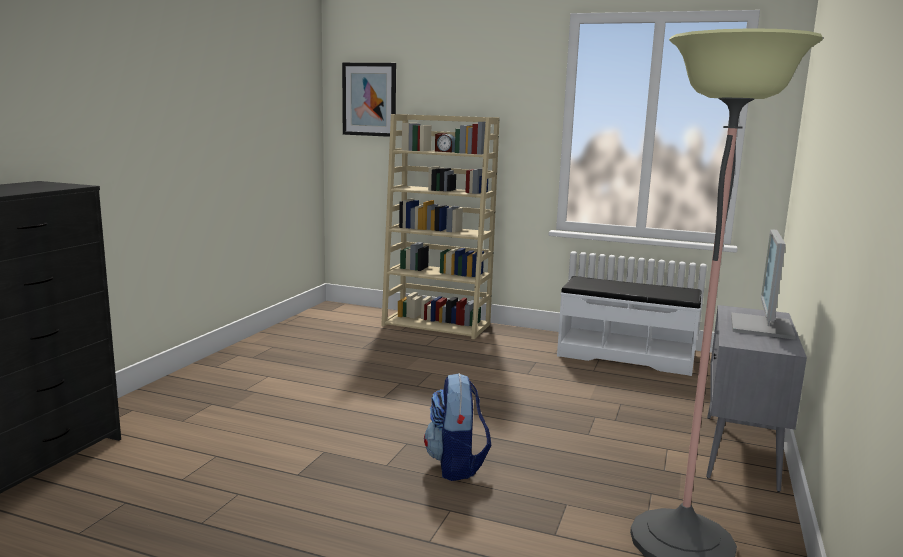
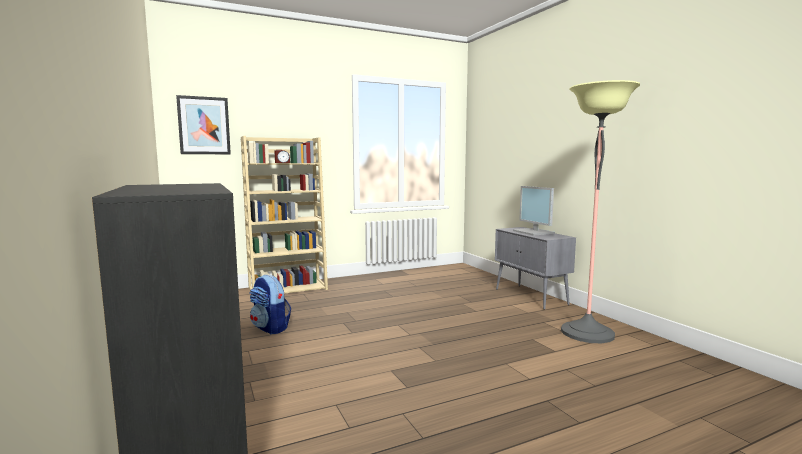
camera: 45 degrees left, 5 degrees down
backpack [424,373,491,481] -> backpack moved to [250,275,291,335]
white bench [557,276,702,376] -> none

